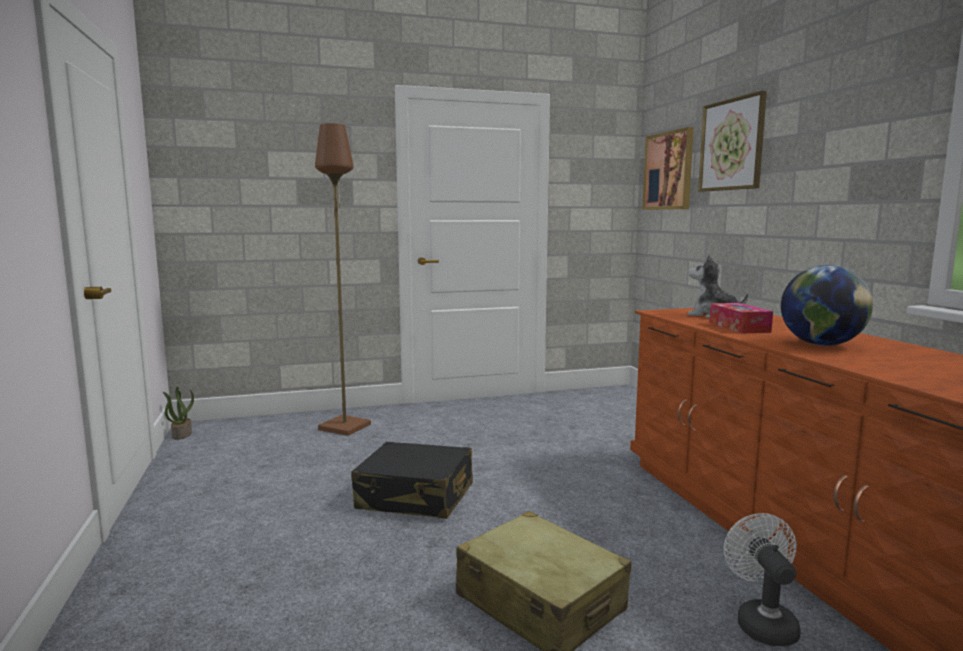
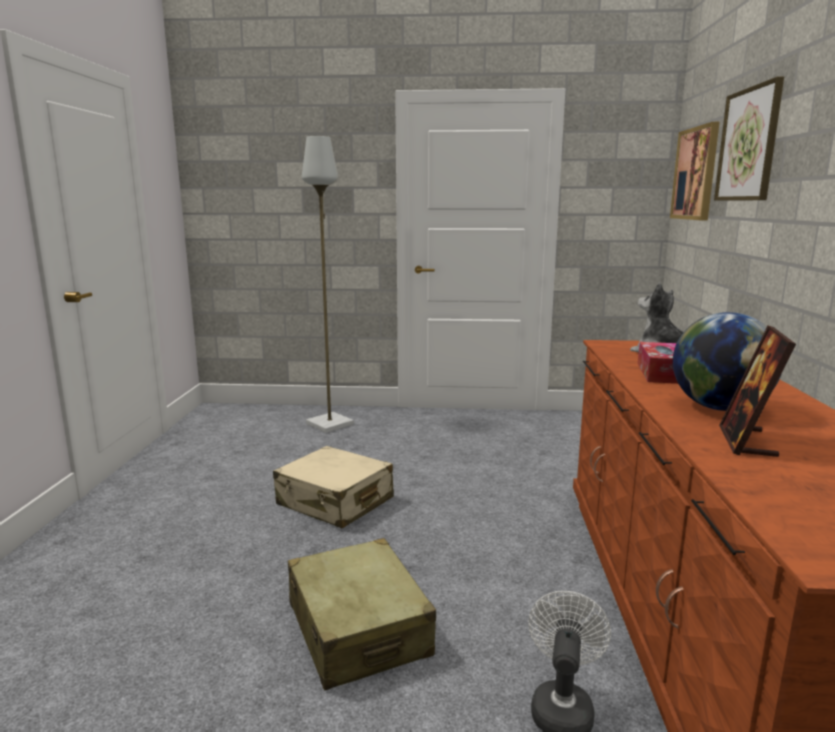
camera: 20 degrees right, 5 degrees up
potted plant [163,387,194,440] -> none
brown floor lamp [315,123,371,436] -> grey floor lamp [302,136,354,433]
black suitcase [351,442,473,519] -> beige suitcase [273,446,394,528]
none -> picture frame [719,326,796,457]

